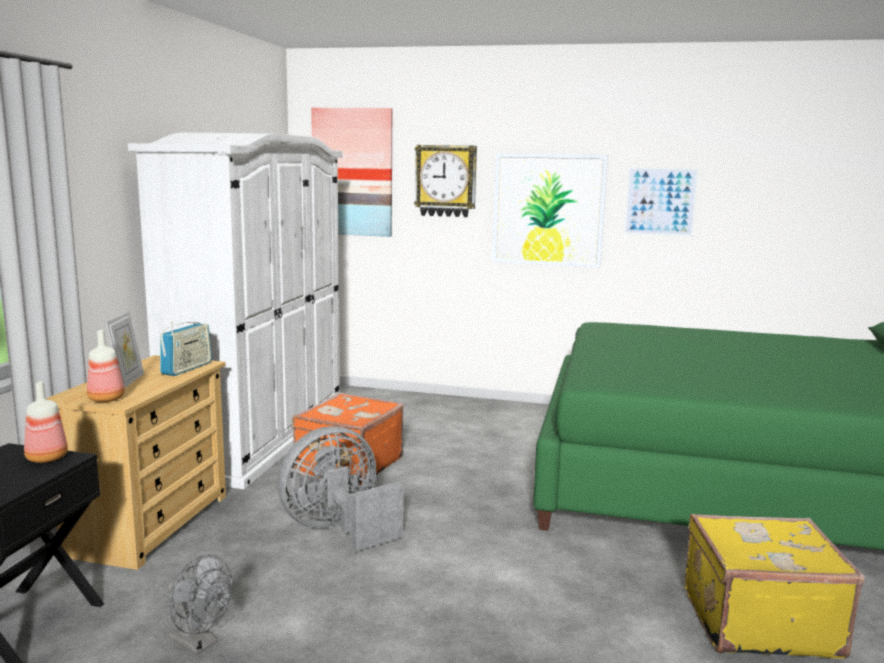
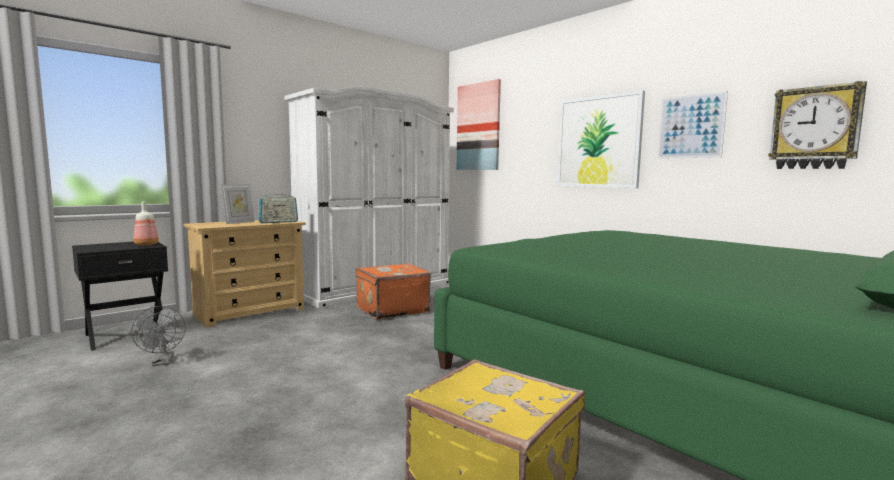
camera: 35 degrees right, 5 degrees down
bottle [87,330,125,402] -> none
grey fan [277,426,404,551] -> none
wall clock [414,145,477,217] -> wall clock moved to [768,81,867,169]

